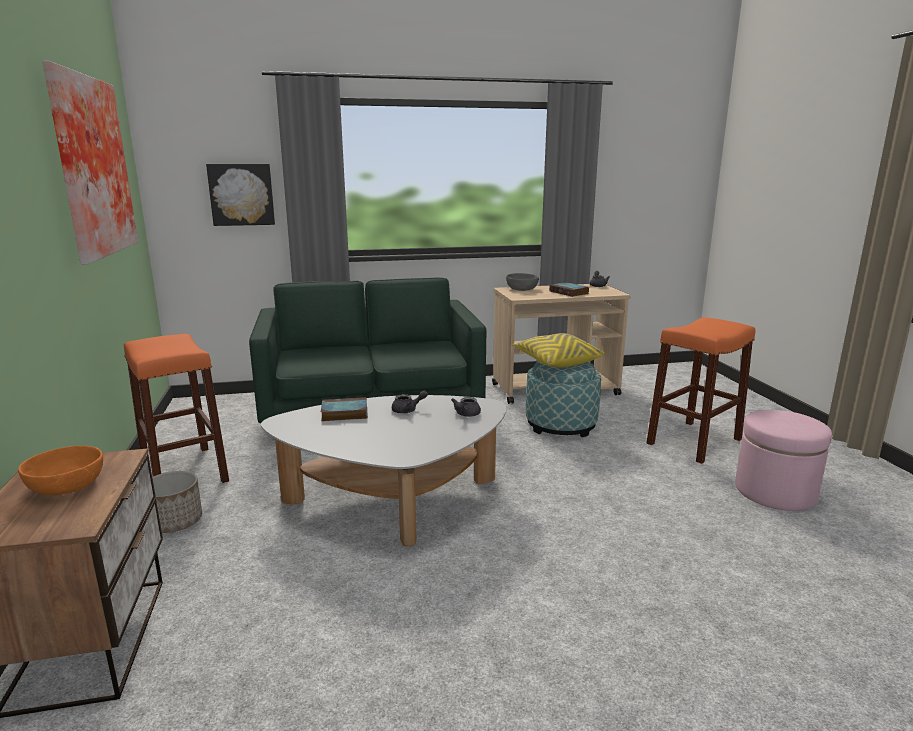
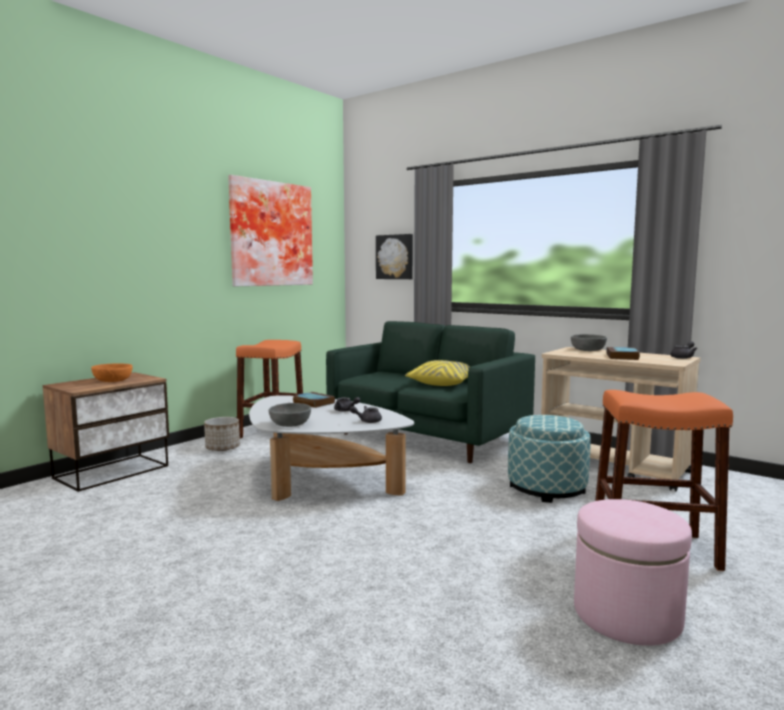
camera: 50 degrees right, 10 degrees down
yellow pillow [513,333,605,368] -> yellow pillow moved to [405,360,470,386]
none -> grey bowl [269,403,311,427]

